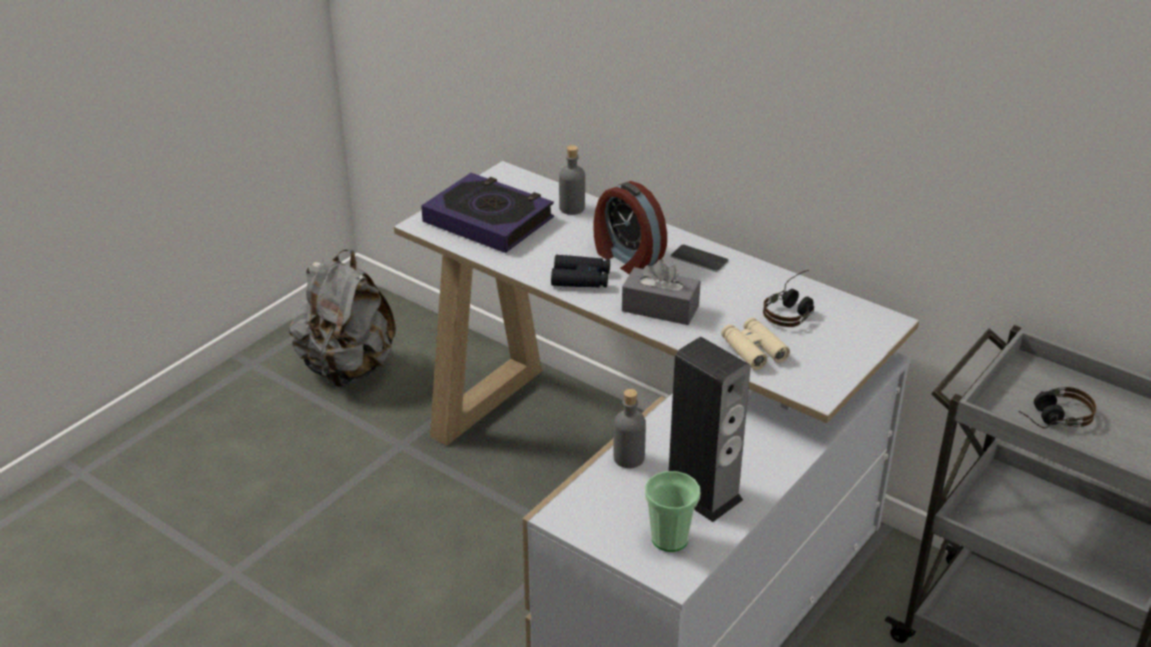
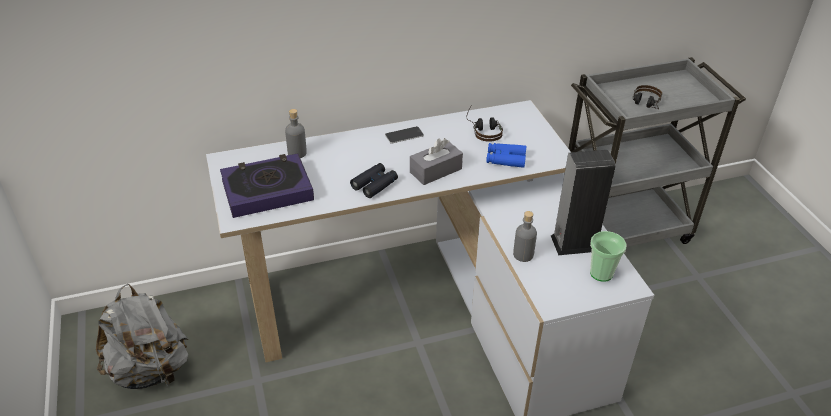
camera: 55 degrees left, 5 degrees up
alarm clock [593,181,667,274] -> none
beige binoculars [721,317,790,370] -> blue binoculars [486,143,526,168]

